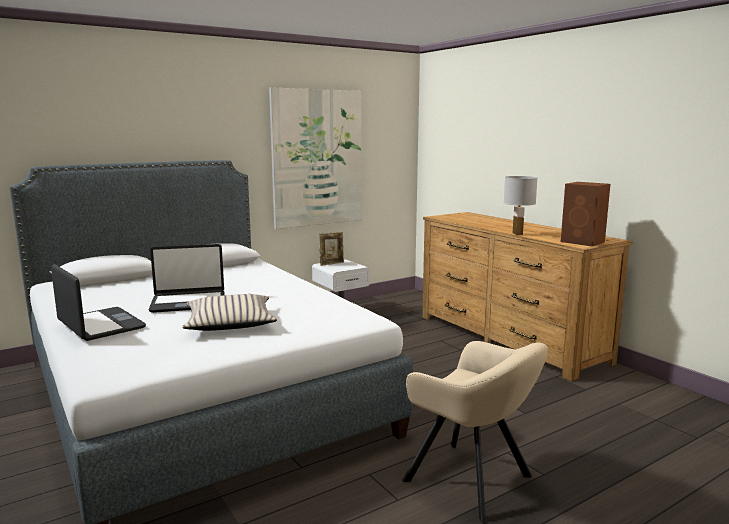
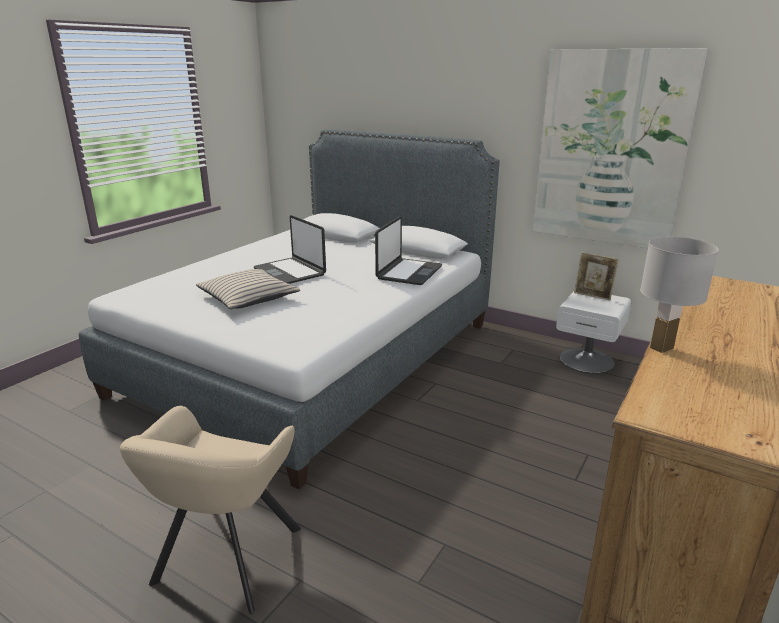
camera: 65 degrees right, 10 degrees up
laptop [51,264,146,341] -> laptop moved to [375,216,442,285]
brown speaker [561,182,611,247] -> none

